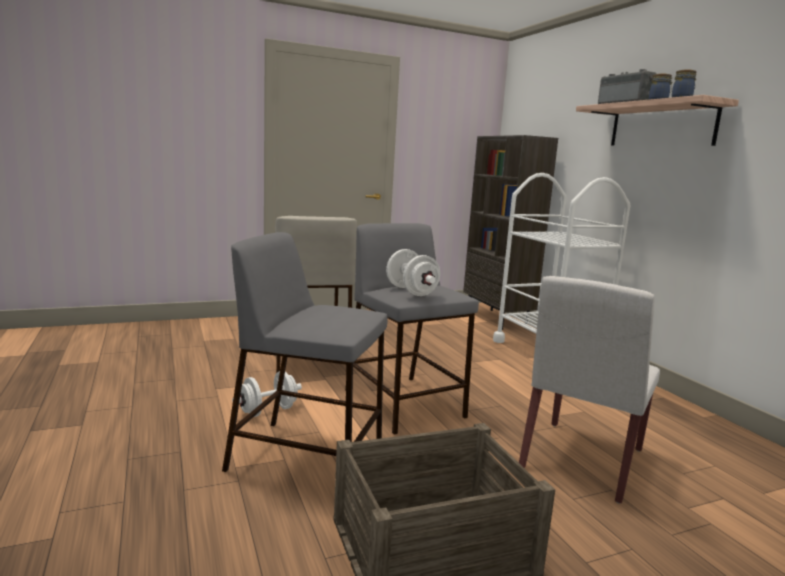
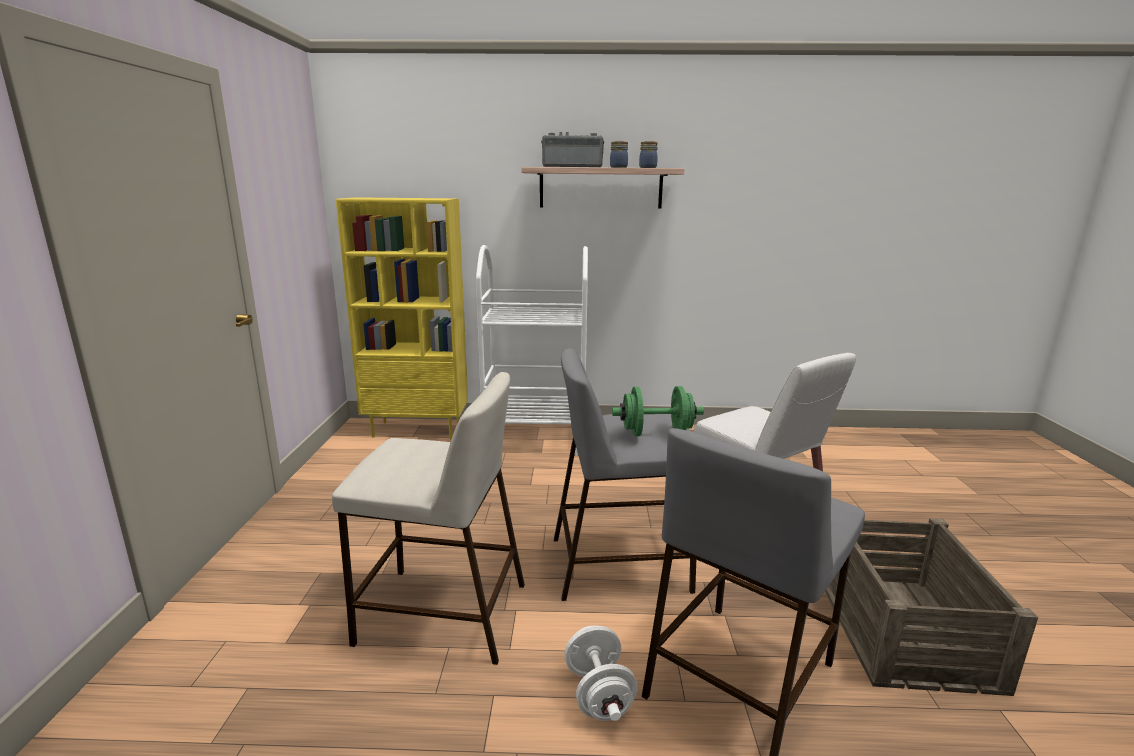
camera: 65 degrees left, 5 degrees up
white dumbbell [386,249,440,296] -> green dumbbell [612,386,704,436]
brown bookcase [463,135,558,330] -> yellow bookcase [336,197,468,439]

